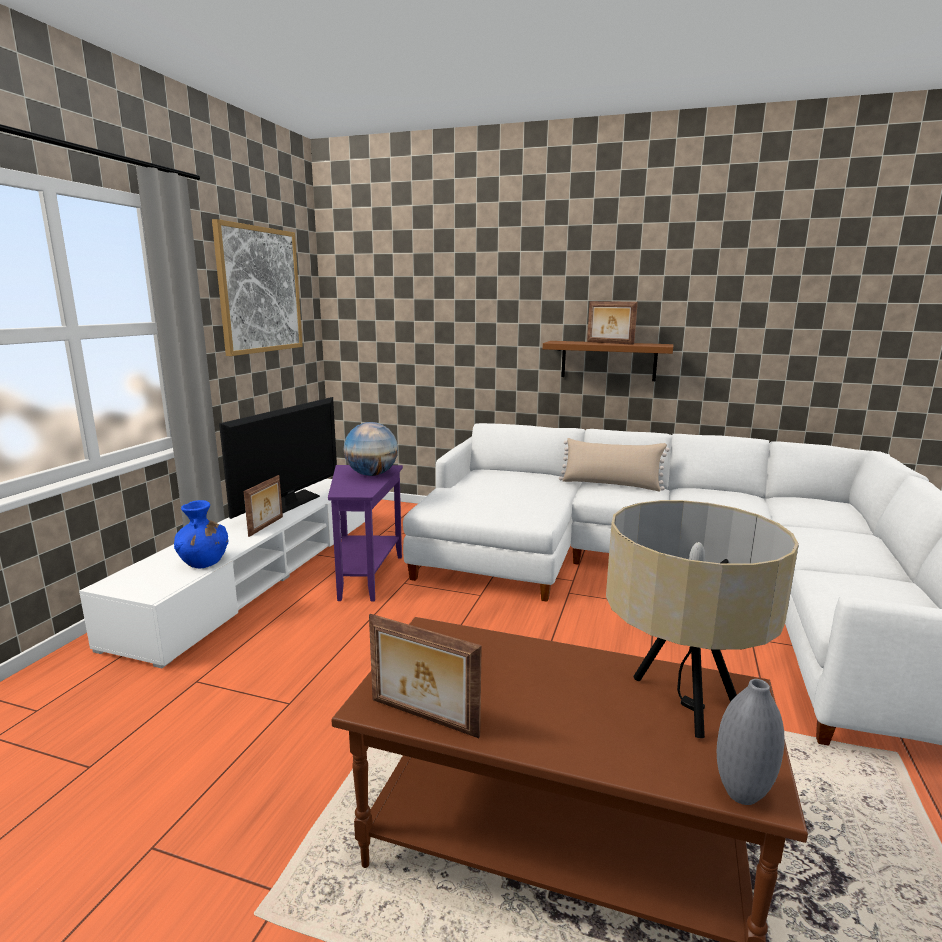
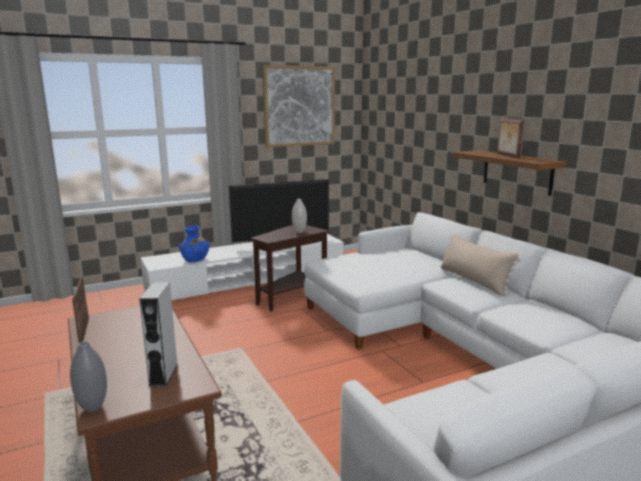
camera: 45 degrees right, 0 degrees up
picture frame [244,475,283,537] -> none
purple side table [328,465,403,601] -> brown side table [251,225,330,312]
globe [344,422,398,476] -> white vase [292,199,307,233]
beige table lamp [606,500,799,738] -> grey speaker [139,282,178,386]

